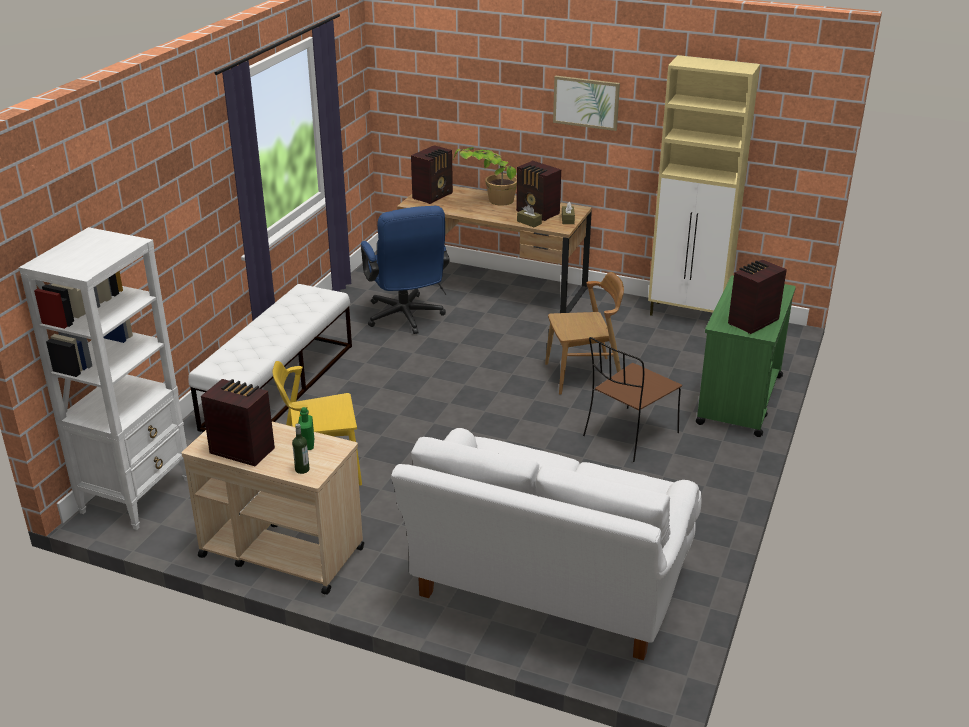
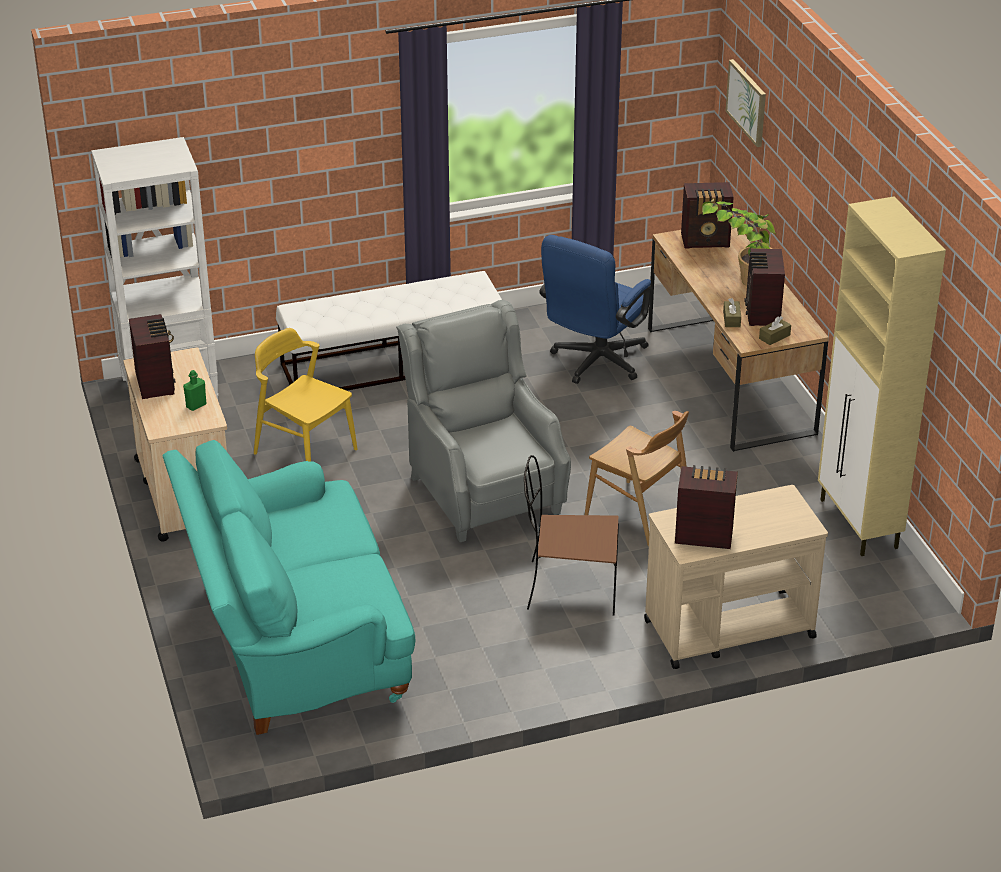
camera: 50 degrees right, 5 degrees up
bottle [292,424,310,474] -> none
white sofa [391,428,702,660] -> turquoise sofa [162,440,415,735]
picture [553,76,620,131] -> picture moved to [725,59,766,147]
green cart [696,275,796,437] -> beige cart [644,485,828,669]
none -> grey armchair [396,300,571,542]

